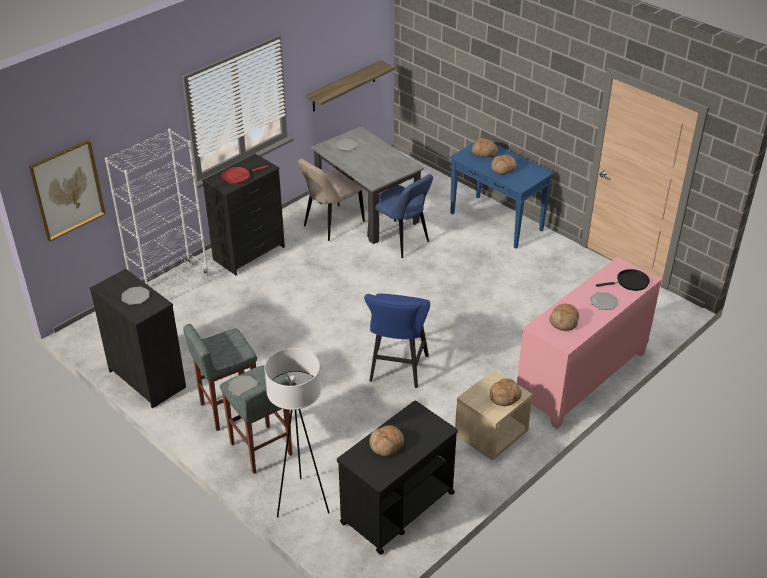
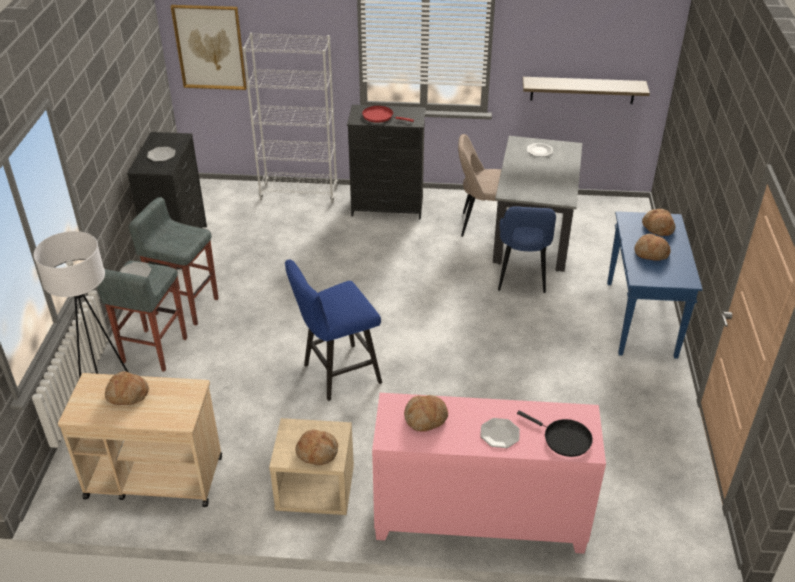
camera: 50 degrees right, 0 degrees up
black cart [337,400,458,555] -> beige cart [58,373,222,507]

